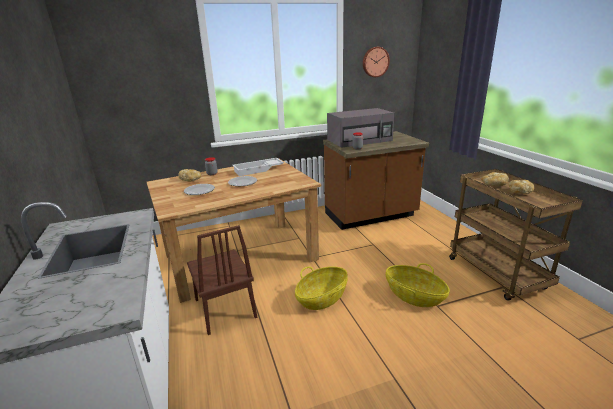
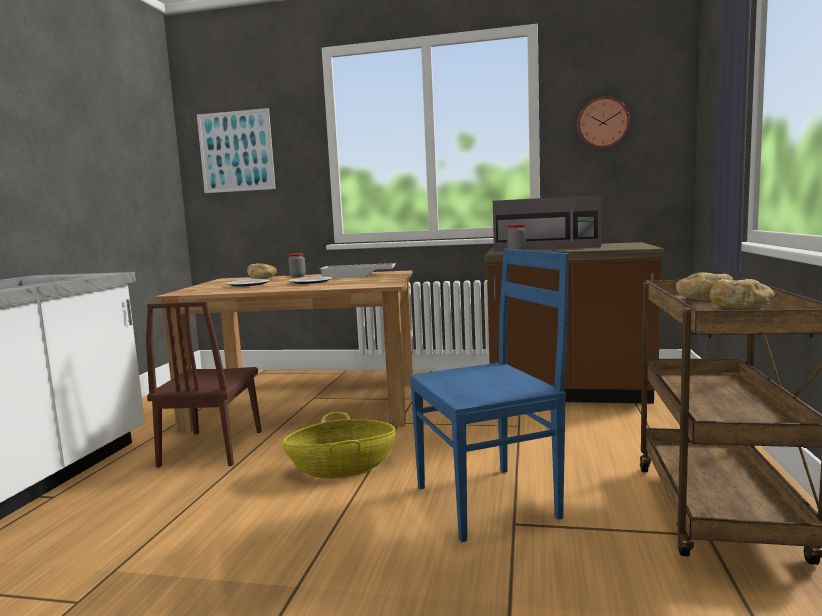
camera: 30 degrees right, 15 degrees down
basket [385,263,450,307] -> blue chair [409,249,569,542]
none -> picture [197,108,276,193]

